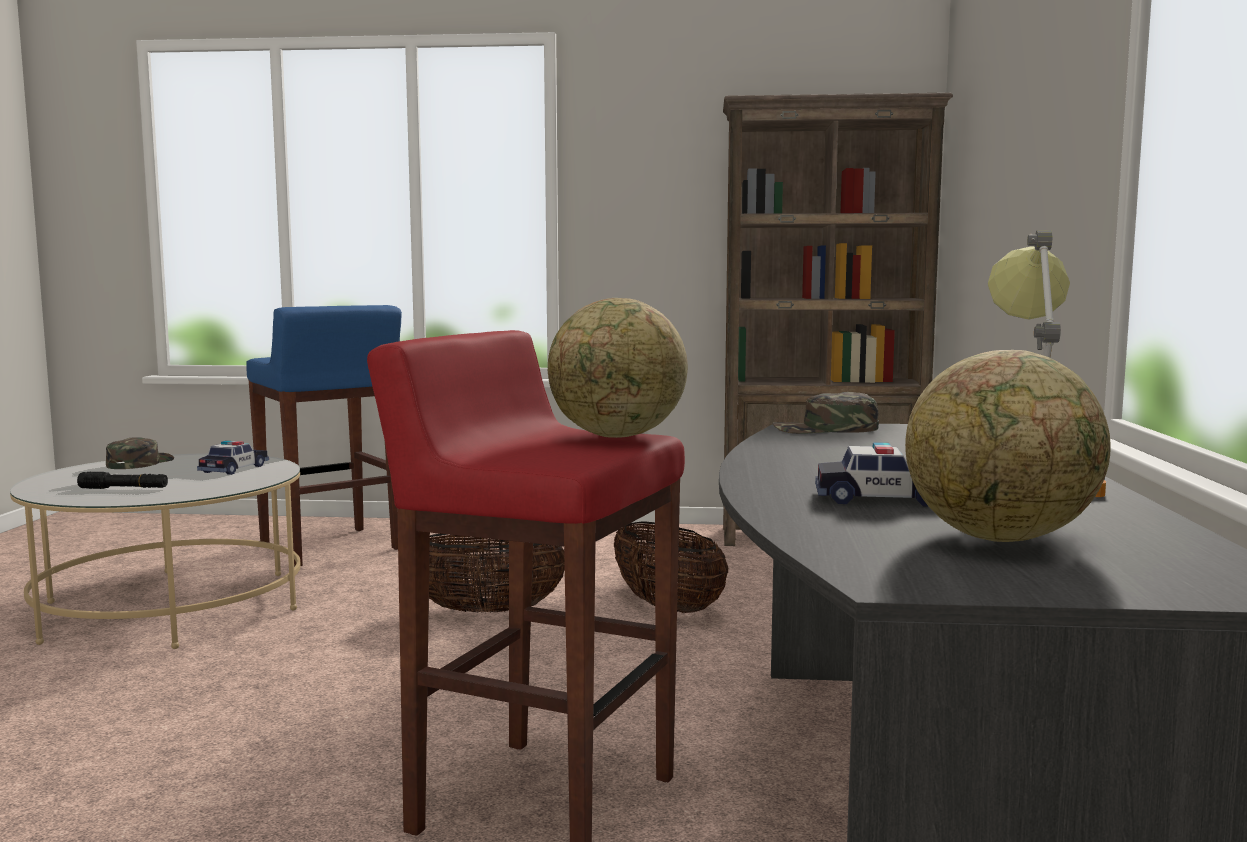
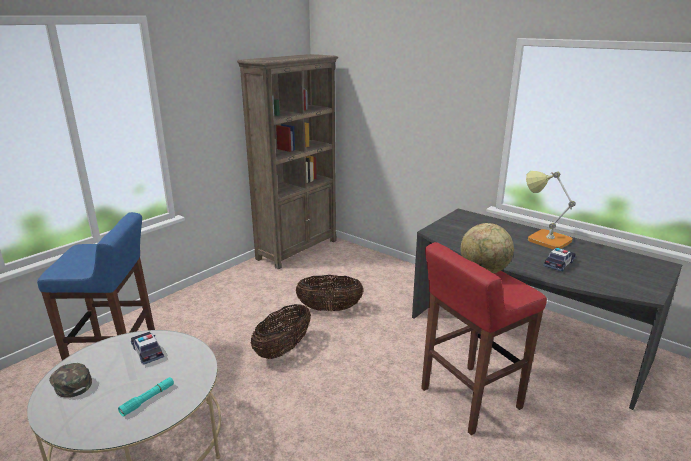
camera: 55 degrees left, 15 degrees up
black flashlight [77,472,168,489] -> turquoise flashlight [118,377,174,416]
green cap [772,392,879,434] -> none
globe [905,350,1111,542] -> none

